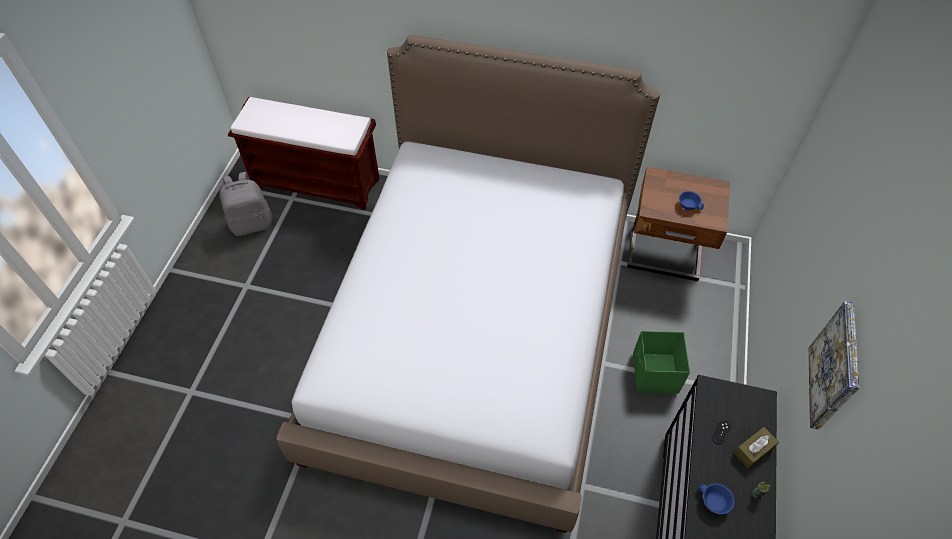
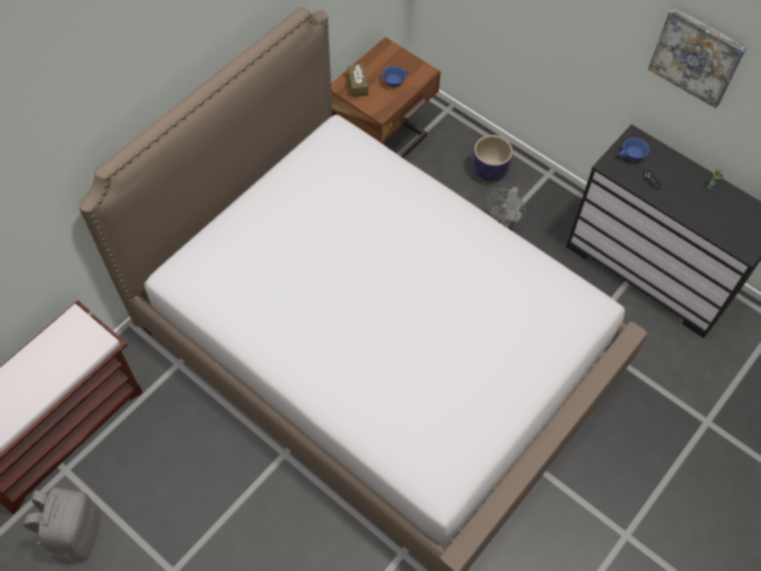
camera: 65 degrees left, 5 degrees up
green storage box [633,331,690,394] -> grey fan [485,187,526,228]
blue cup [699,483,734,515] -> blue cup moved to [619,138,649,161]
brown tissue box [734,427,779,469] -> brown tissue box moved to [348,64,368,97]
none -> planter [472,135,513,182]

